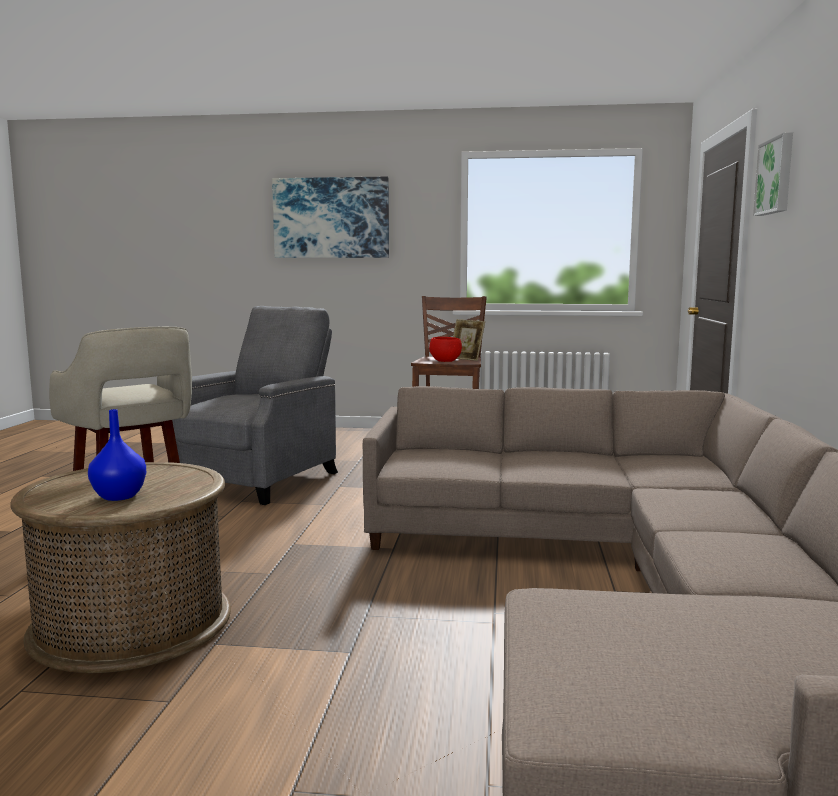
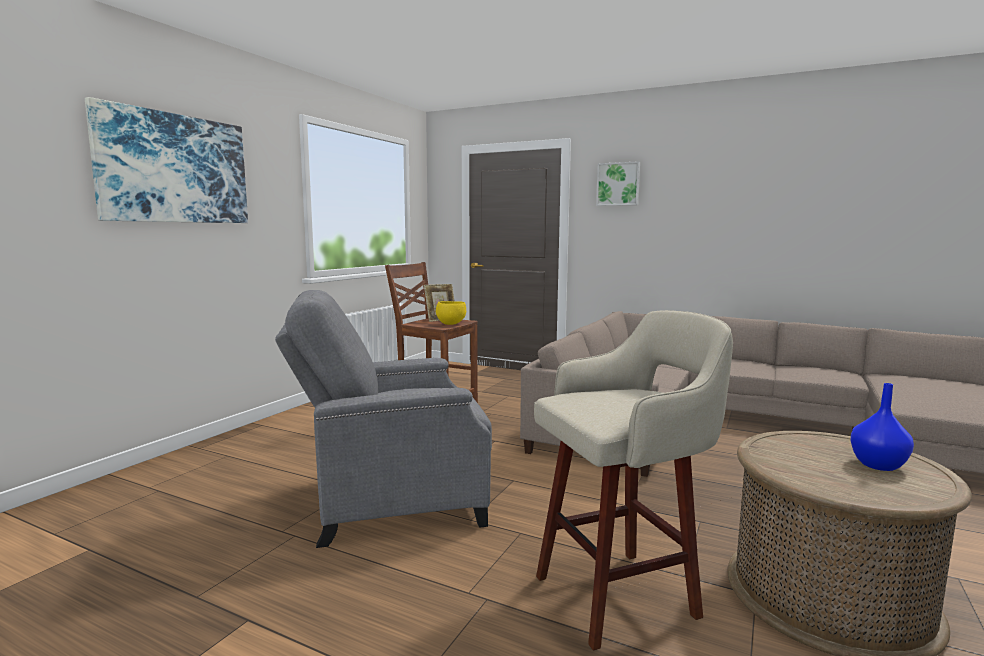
camera: 70 degrees left, 0 degrees up
grey armchair [172,306,338,505] -> grey armchair turned 60 degrees counterclockwise [275,290,492,548]
red bowl [429,337,462,362] -> yellow bowl [436,301,466,325]

